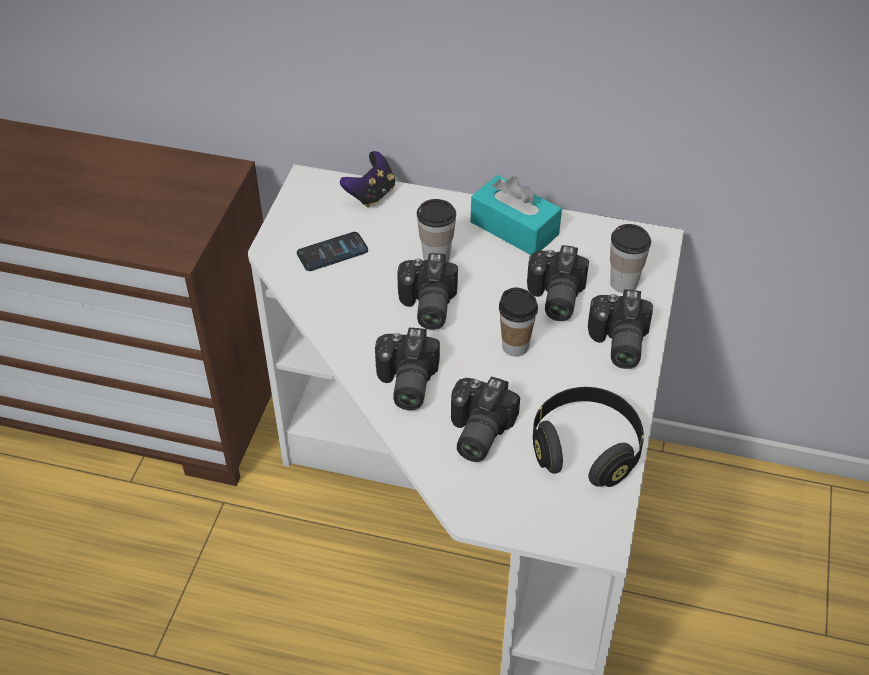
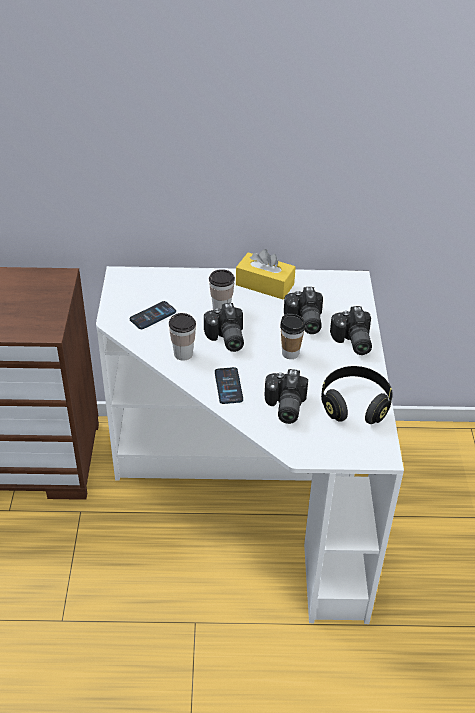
camera: 15 degrees left, 5 degrees down
game controller [340,151,395,207] -> none
camera [375,328,440,410] -> phone [215,367,243,404]
turquoise tissue box [471,175,562,255] -> yellow tissue box [236,249,296,299]
cup [610,224,651,293] -> cup moved to [169,313,196,361]

